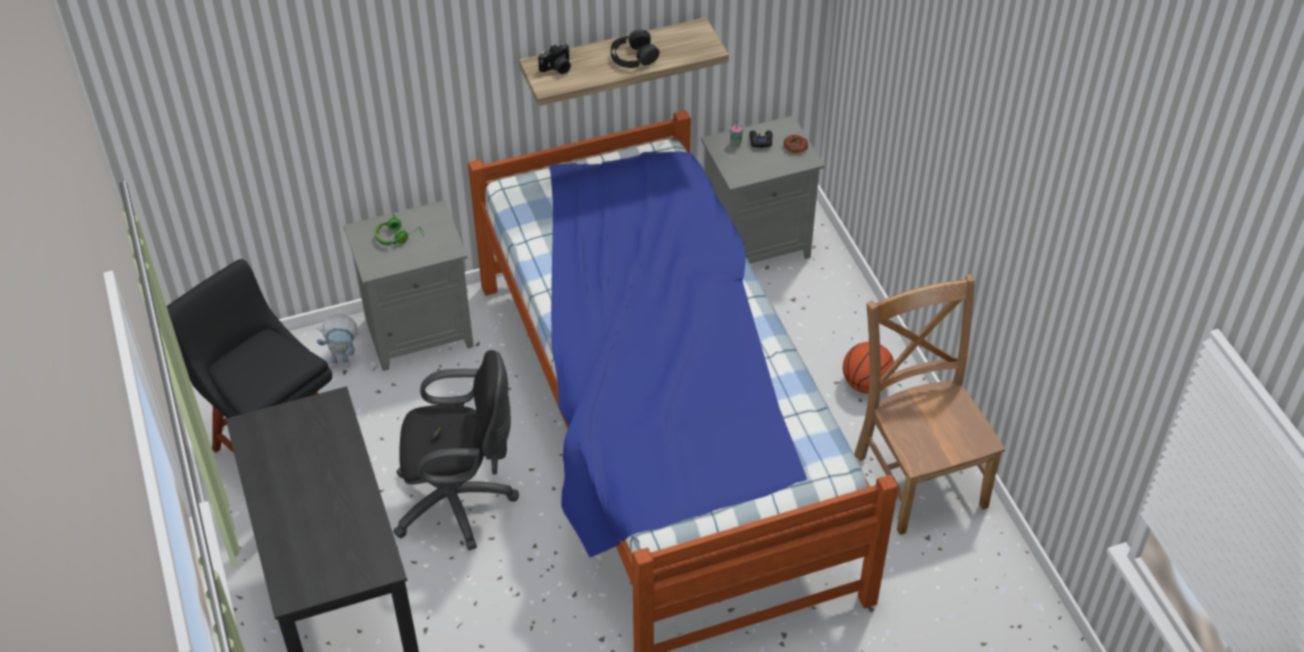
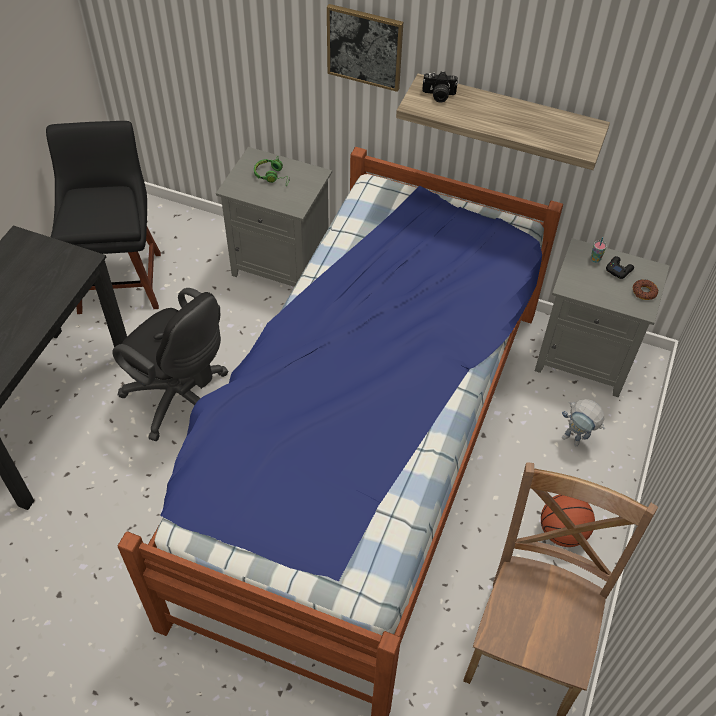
camera: 40 degrees right, 5 degrees up
toy robot [317,314,363,369] -> toy robot moved to [562,399,605,446]
black headphones [611,30,659,68] -> none
none -> picture [327,4,403,92]

